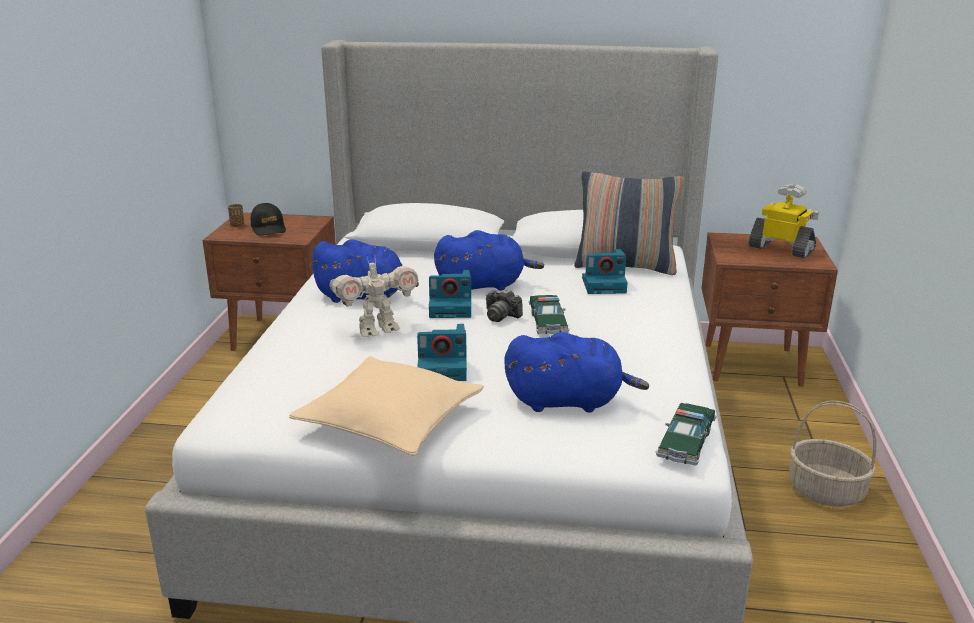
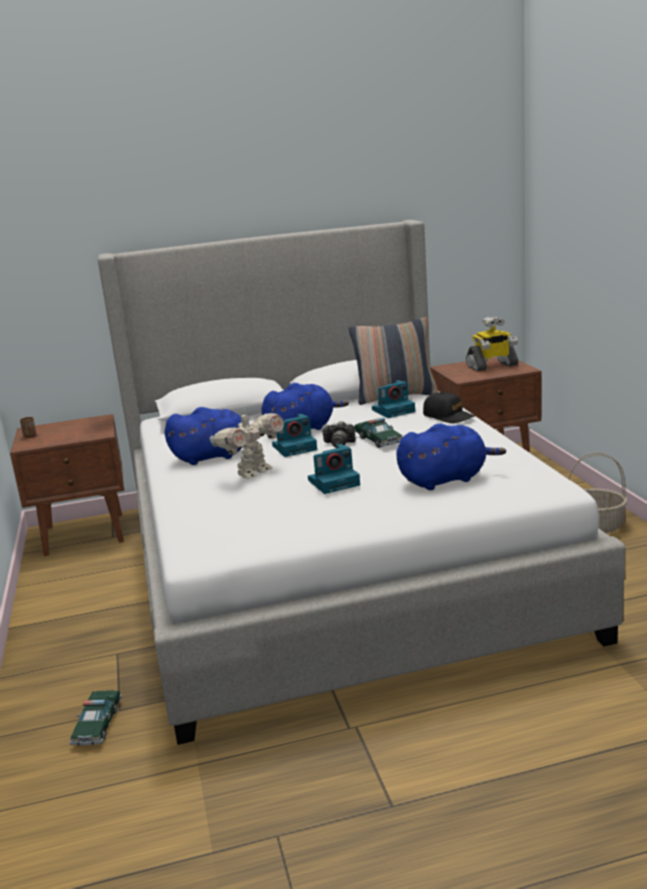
camera: 20 degrees left, 5 degrees down
black cap [251,203,286,236] -> black cap moved to [423,392,475,423]
beige pillow [289,356,484,456] -> none
toy car [656,403,717,466] -> toy car moved to [69,690,122,746]
toy robot [749,184,819,258] -> toy robot turned 150 degrees clockwise [466,316,518,371]

